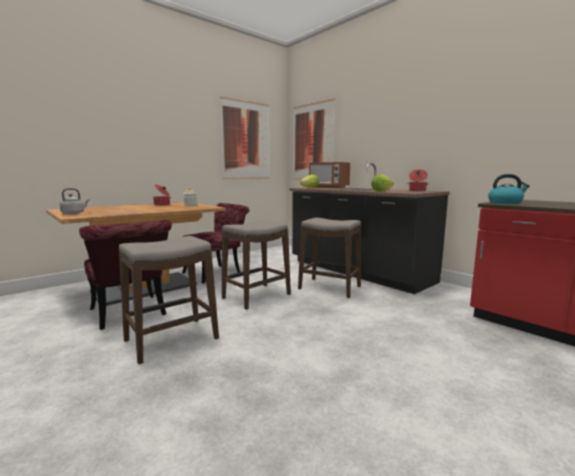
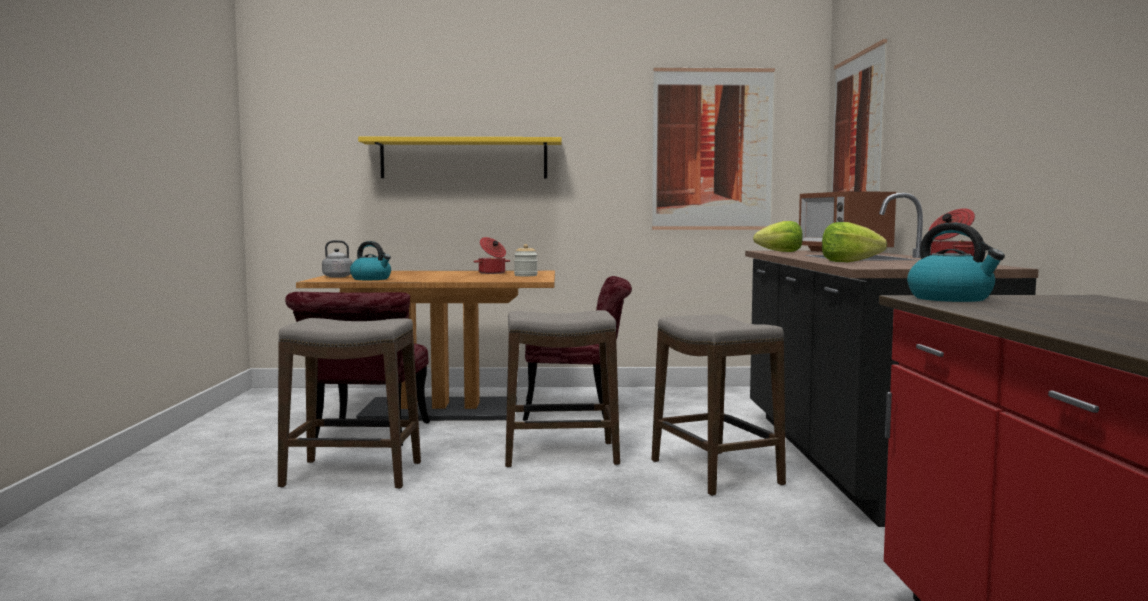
camera: 40 degrees right, 5 degrees down
none -> kettle [350,241,391,280]
none -> yellow shelf [358,137,562,179]

